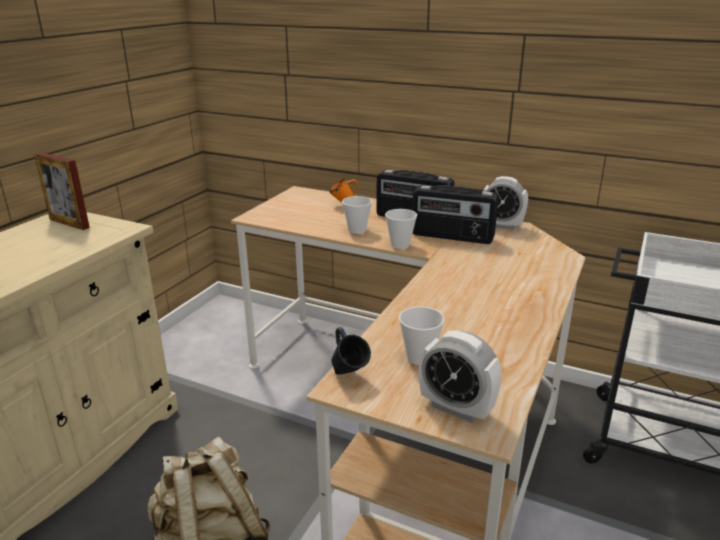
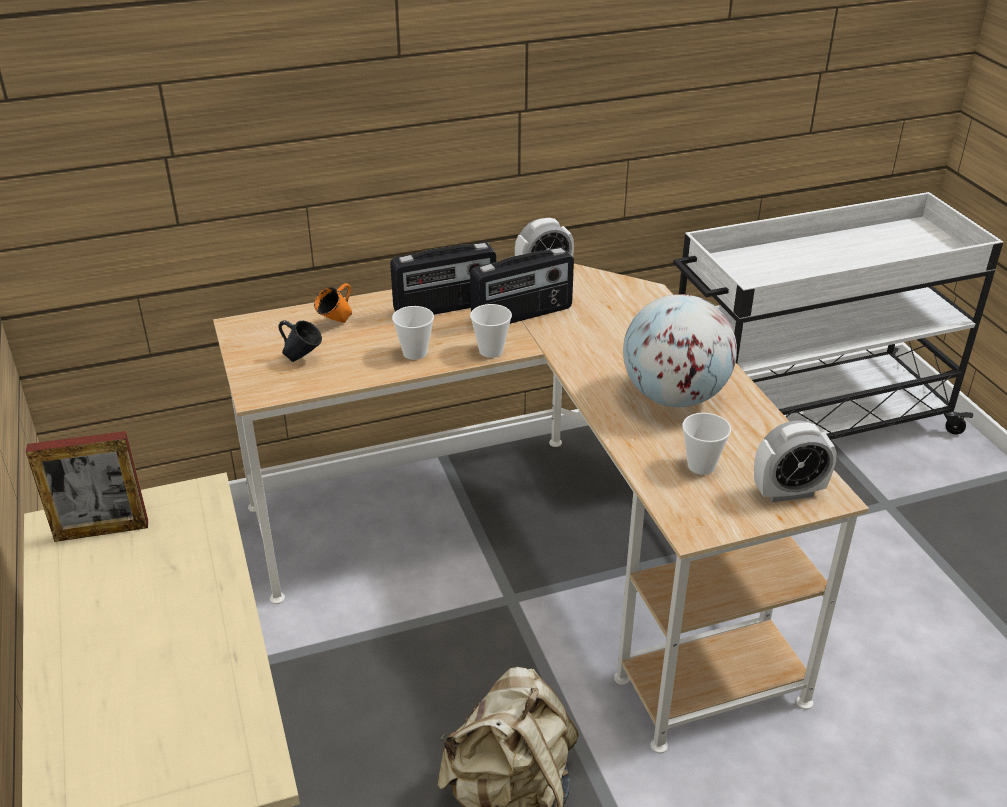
camera: 45 degrees left, 10 degrees up
blue mug [332,327,371,374] -> blue mug moved to [278,320,322,362]
none -> globe [623,294,737,407]

